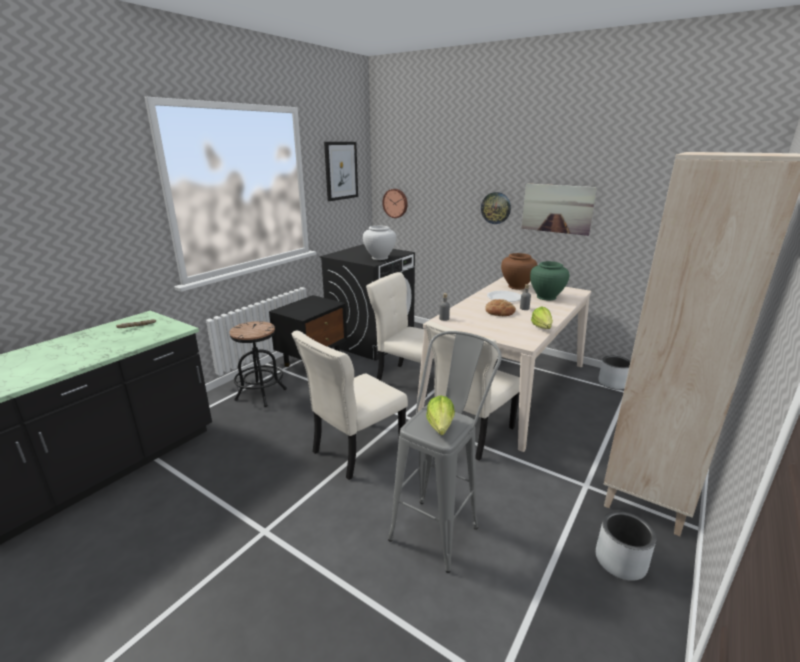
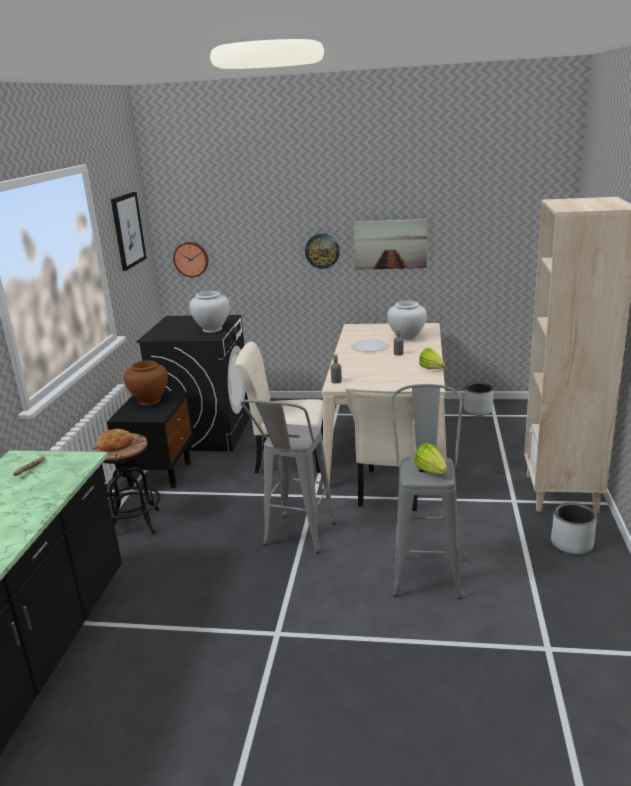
camera: 25 degrees left, 0 degrees up
beige chair [292,331,408,480] -> grey stool [241,400,336,554]
bread [485,299,516,316] -> bread moved to [97,429,133,452]
brown vase [501,253,537,290] -> brown vase moved to [124,361,168,406]
green vase [530,261,570,300] -> white vase [387,300,427,342]

